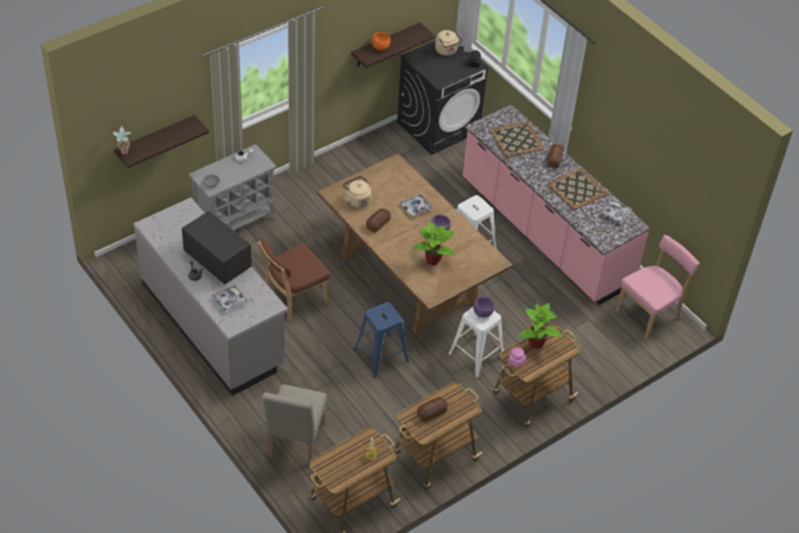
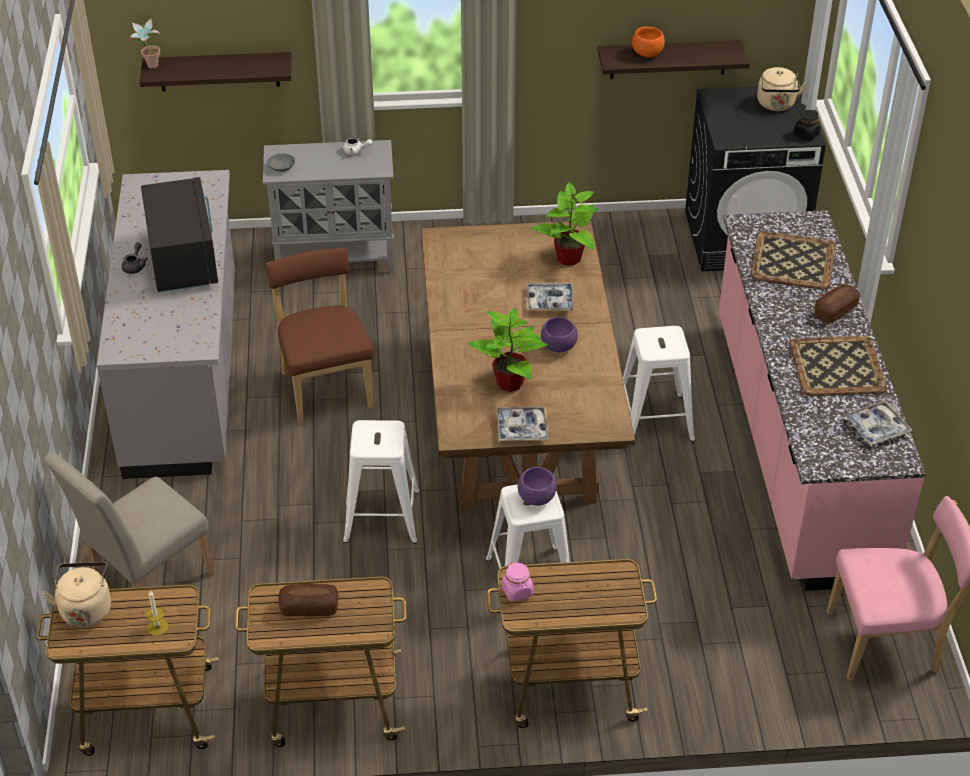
camera: 35 degrees right, 5 degrees down
tray [211,284,248,313] -> tray moved to [496,406,549,441]
brown chair [258,238,331,321] -> brown chair turned 75 degrees clockwise [266,248,374,424]
beige kettle [342,176,371,208] -> beige kettle moved to [43,562,111,628]
blue stool [354,302,409,378] -> white stool [343,420,420,544]
bread [366,209,391,233] -> none
potted plant [519,303,563,349] -> potted plant moved to [531,182,599,266]

